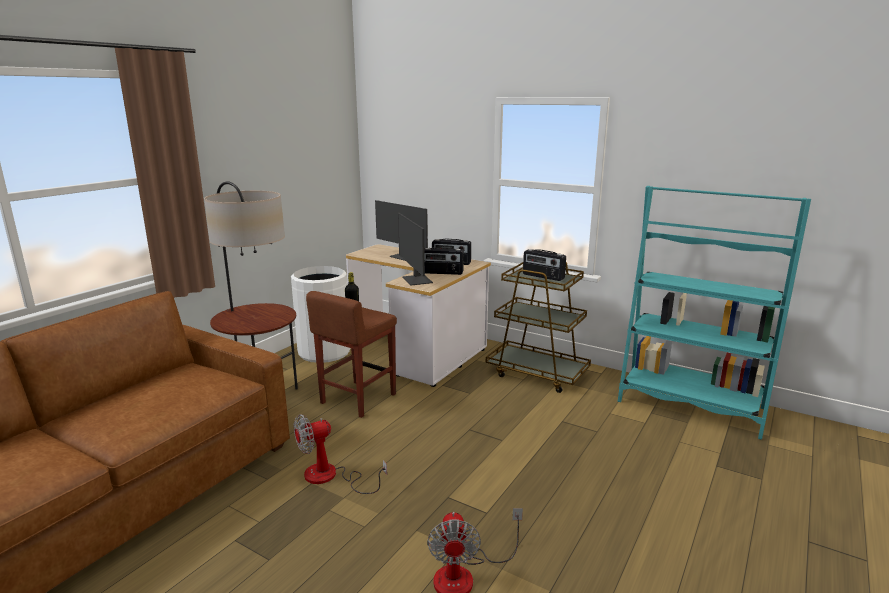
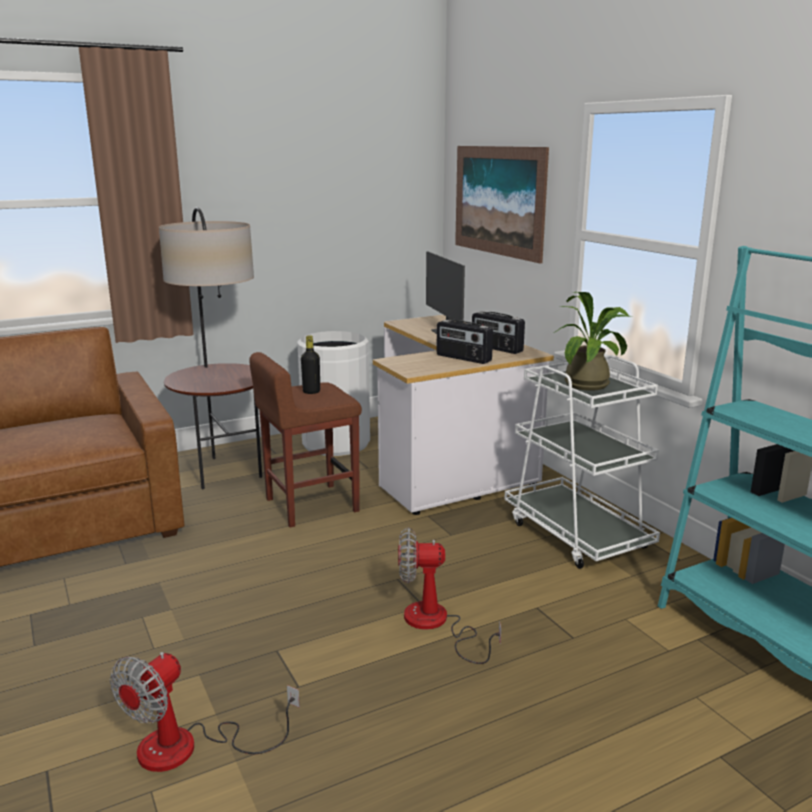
camera: 30 degrees right, 0 degrees up
fan [294,414,387,494] -> fan moved to [398,527,501,664]
monitor [398,213,433,286] -> none
brown cart [486,262,591,393] -> white cart [504,355,660,569]
radio [523,249,566,281] -> potted plant [554,292,632,391]
none -> picture [455,146,549,263]

